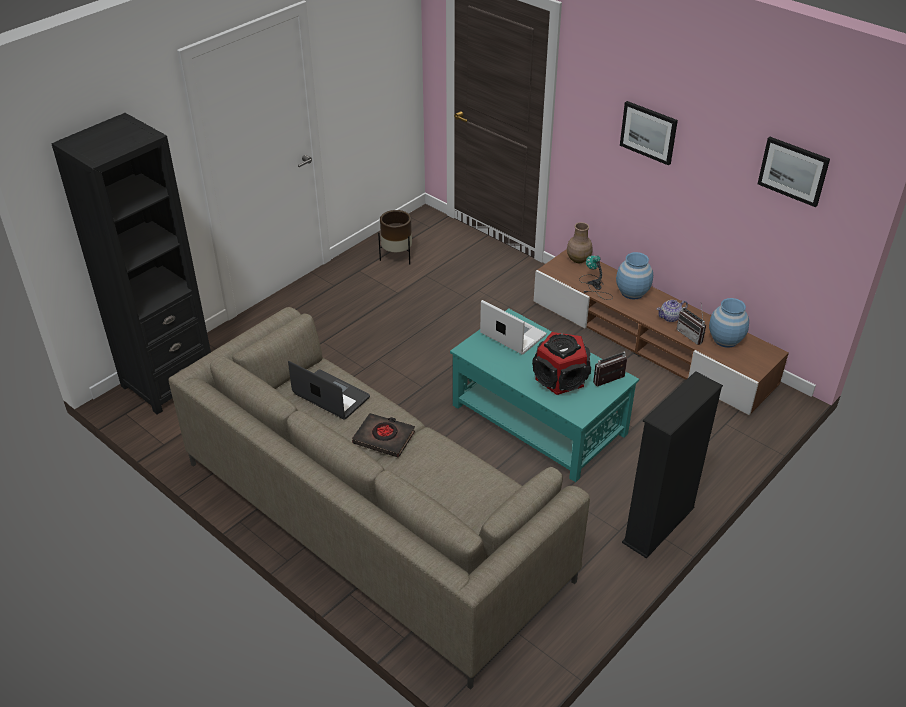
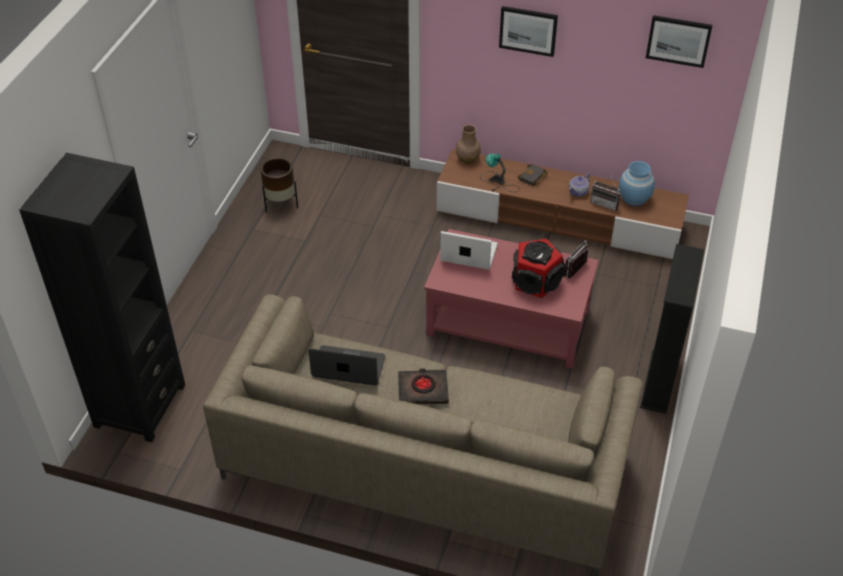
camera: 25 degrees left, 5 degrees up
turquoise coffee table [450,309,639,482] -> red coffee table [424,229,599,369]
blue vase [616,252,653,300] -> black book [517,164,548,186]

